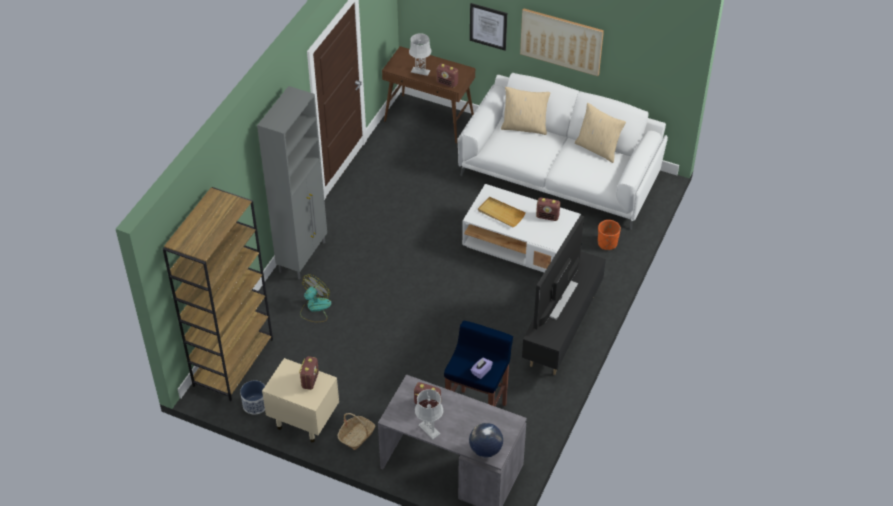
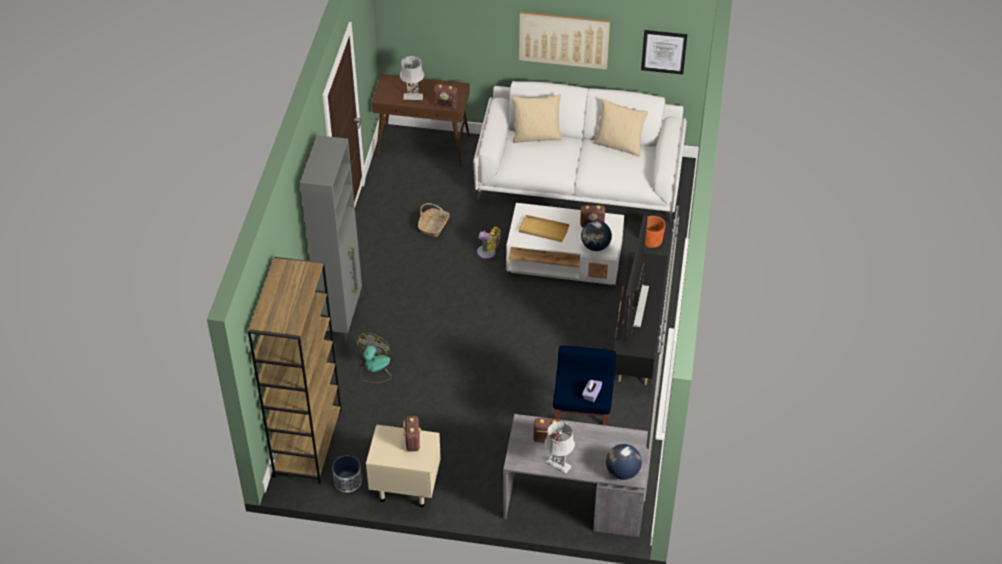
camera: 15 degrees left, 0 degrees up
basket [337,413,375,450] -> basket moved to [418,203,450,237]
picture [470,3,507,51] -> picture moved to [641,30,688,75]
none -> yellow fan [477,227,501,259]
none -> globe [581,220,612,251]

